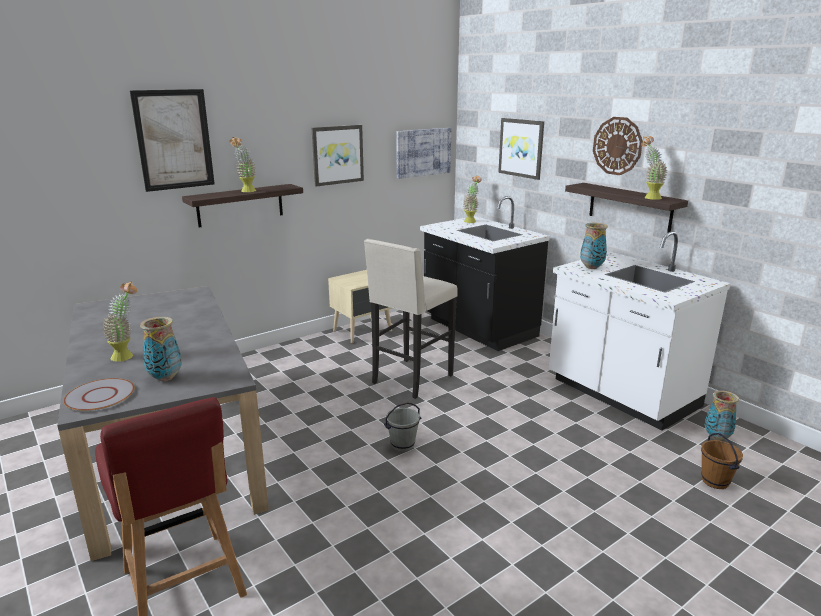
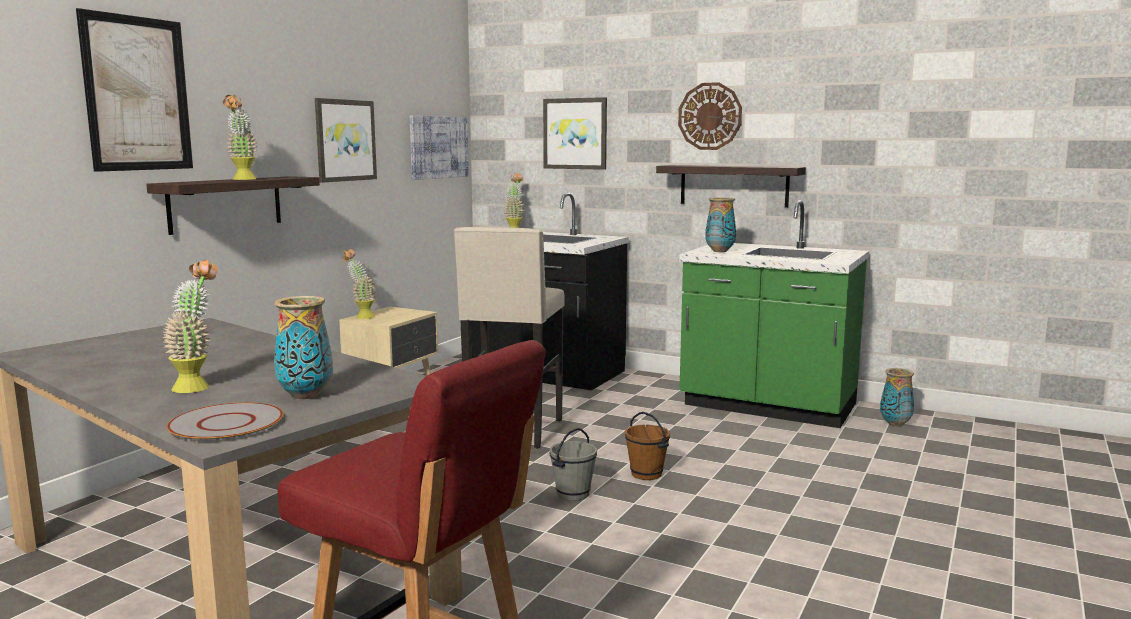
camera: 25 degrees left, 10 degrees down
white counter [549,231,731,431] -> green counter [679,200,869,428]
potted plant [641,136,668,200] -> potted plant moved to [343,249,376,319]
brown bucket [701,433,743,489] -> brown bucket moved to [625,412,670,480]

